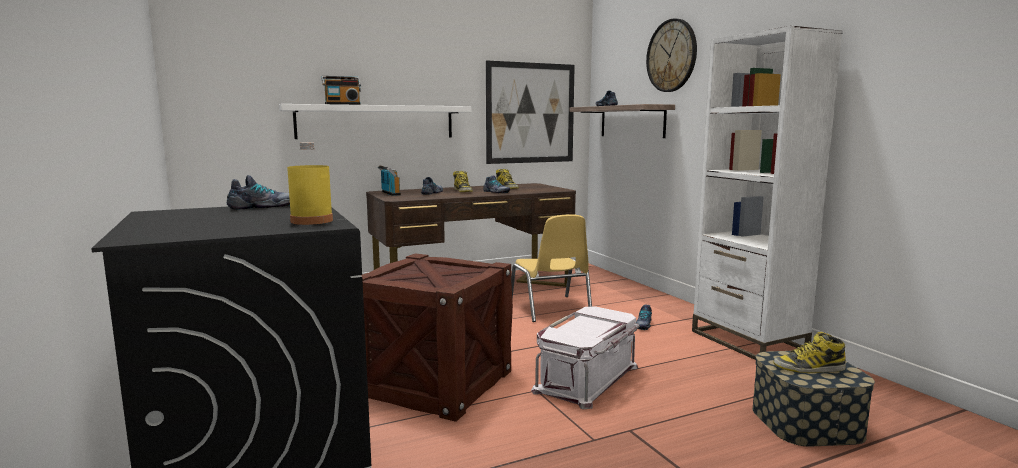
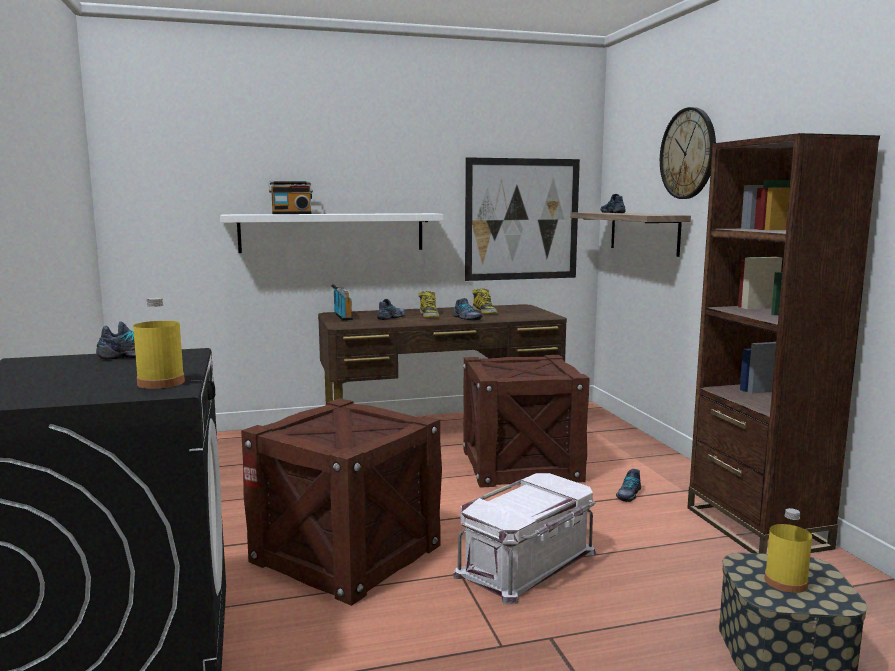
camera: 10 degrees right, 0 degrees up
yellow chair [511,214,592,322] -> crate [463,355,590,488]
white bookcase [692,26,843,360] -> brown bookcase [687,133,880,554]
boot [773,332,846,373] -> yellow bottle [764,508,812,593]

